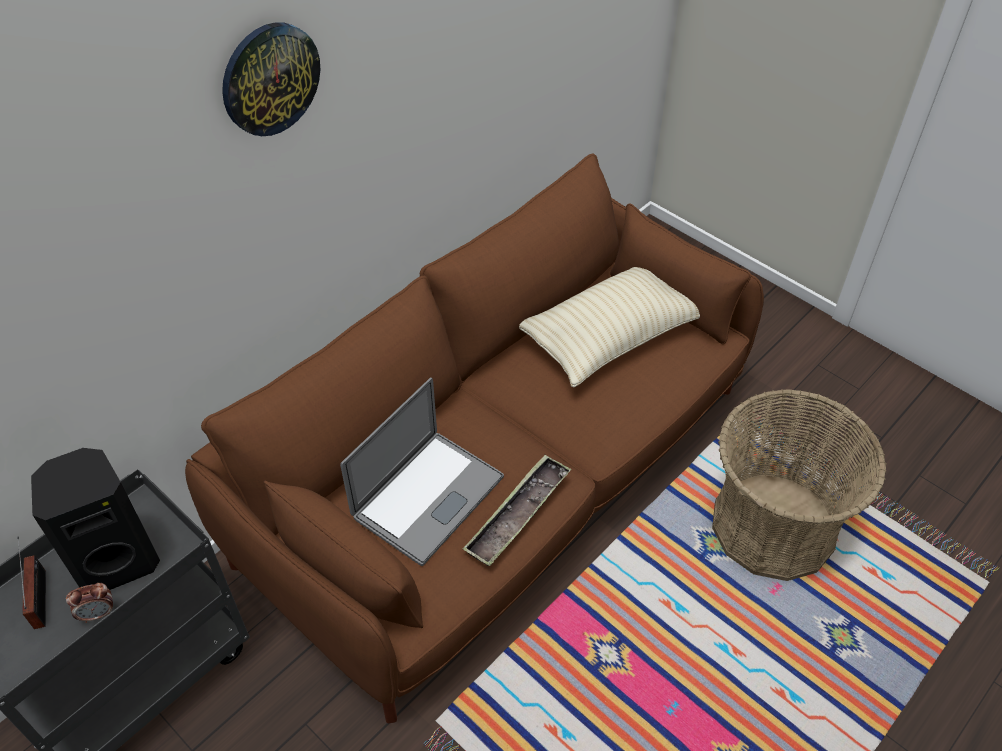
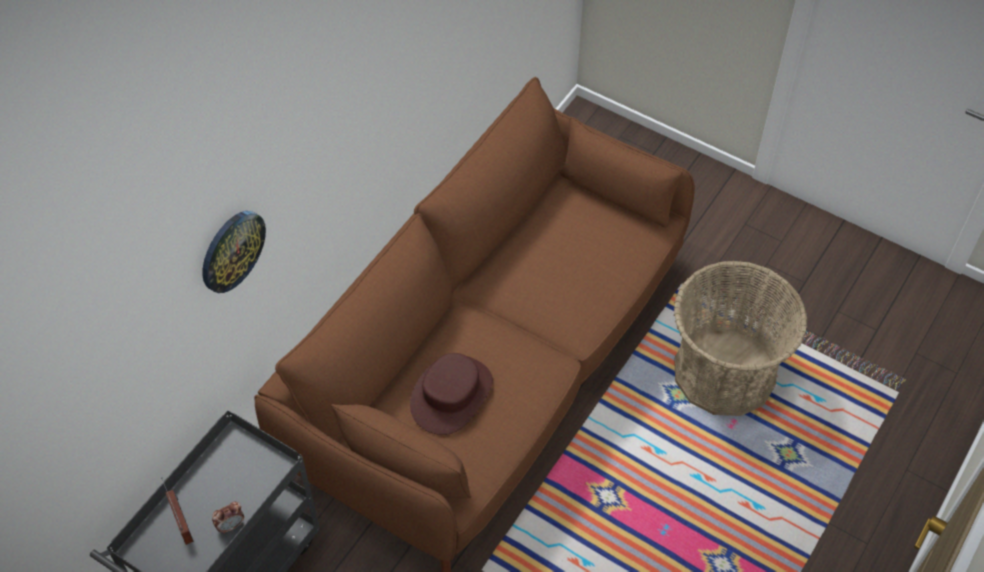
camera: 10 degrees left, 5 degrees up
black speaker [31,448,160,590] -> none
wall clock [222,22,320,136] -> wall clock moved to [202,211,266,293]
laptop [340,378,504,566] -> brown hat [410,353,493,435]
tray [463,455,571,566] -> none
beige pillow [519,267,700,388] -> none

